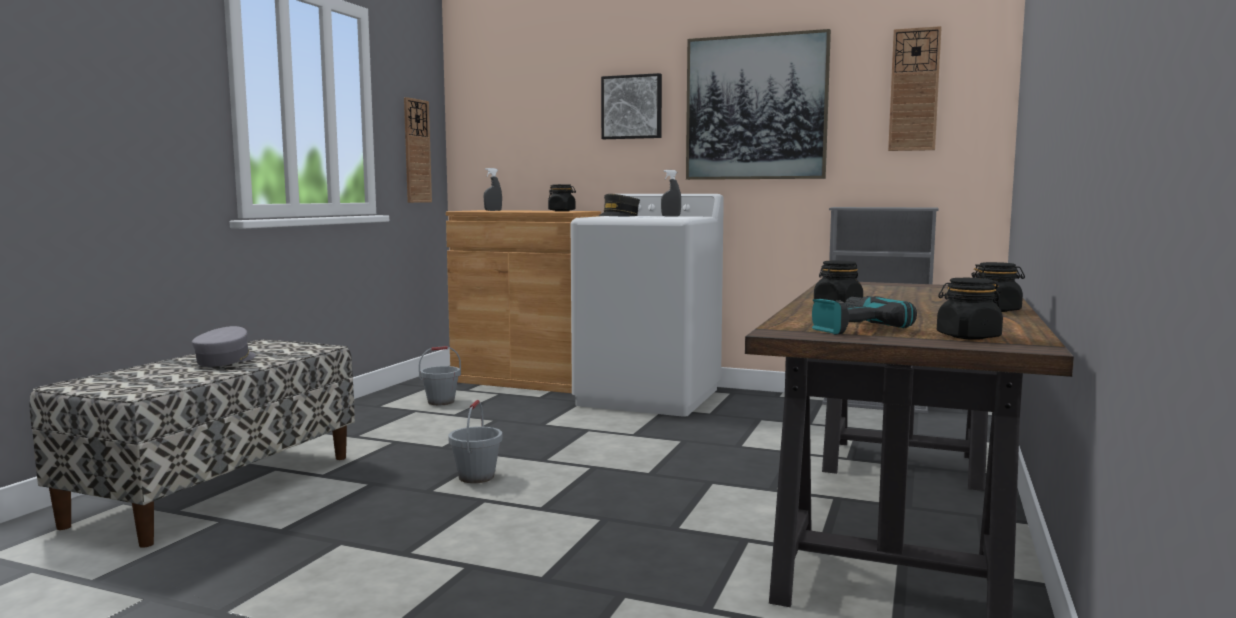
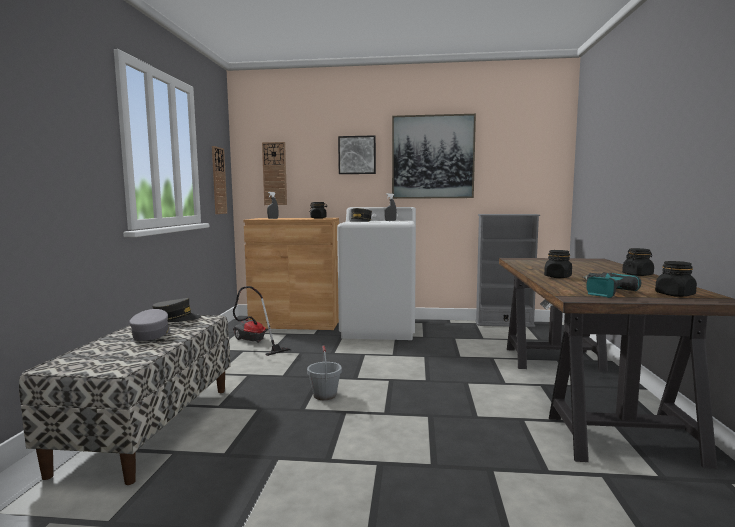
camera: 15 degrees left, 0 degrees up
grey bucket [419,346,461,405] -> vacuum cleaner [233,286,291,356]
wall clock [888,26,942,151] -> wall clock moved to [262,142,287,205]
none -> grey cap [152,298,201,322]

